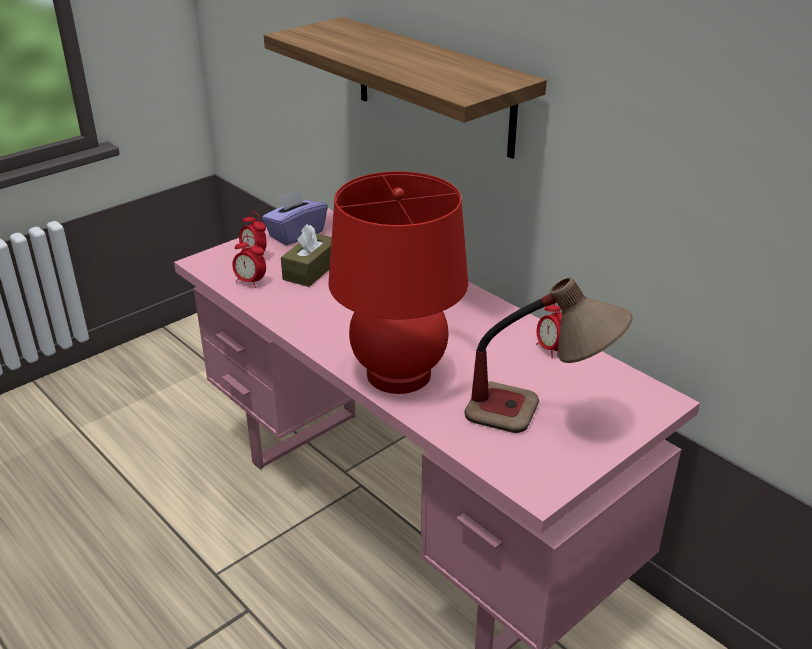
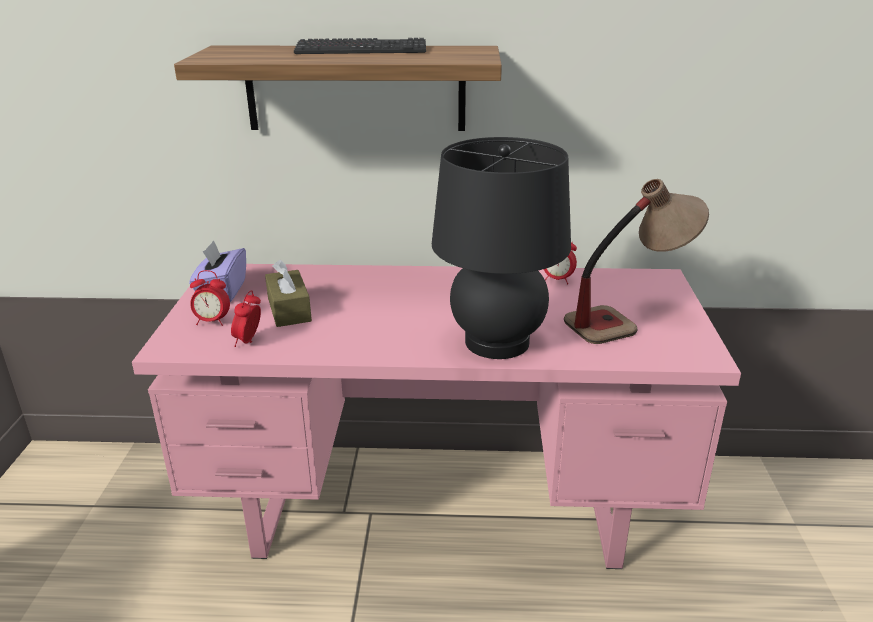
camera: 45 degrees left, 5 degrees down
alarm clock [232,236,266,288] -> alarm clock turned 120 degrees clockwise [231,290,261,347]
red table lamp [328,171,468,394] -> black table lamp [432,137,571,359]
none -> keyboard [294,38,426,54]

